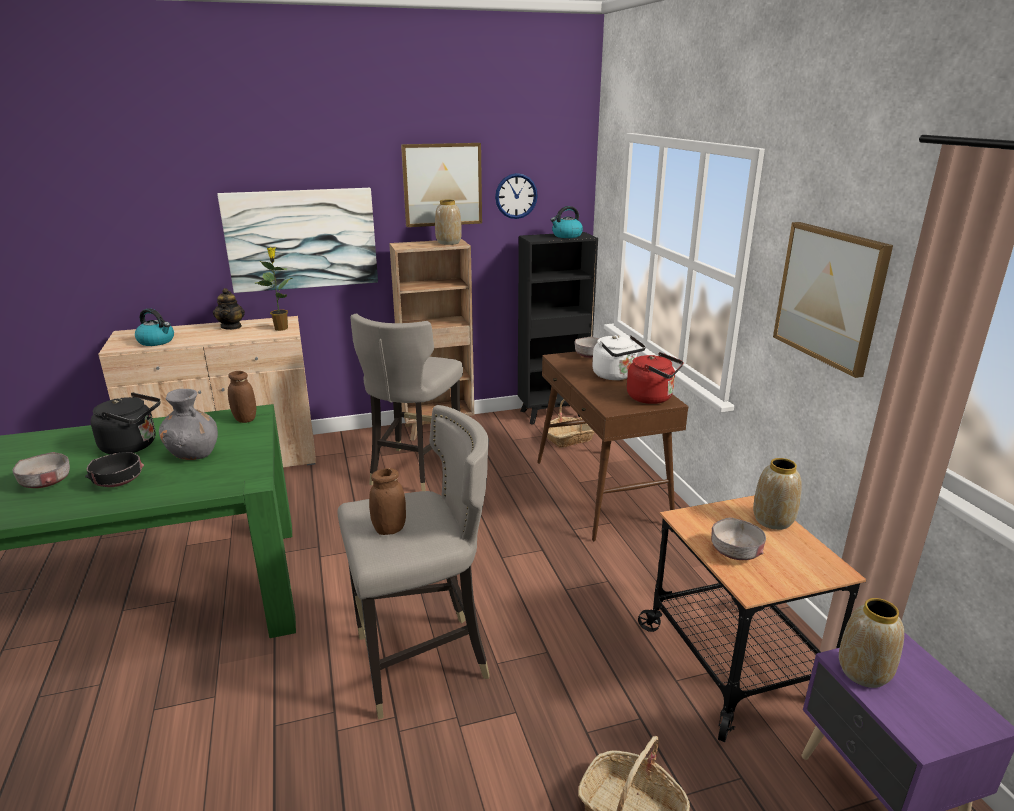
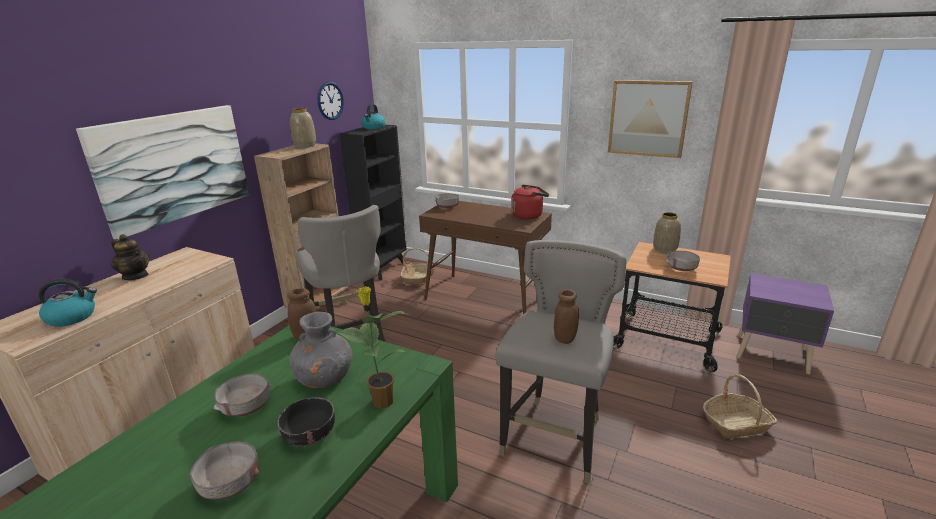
camera: 45 degrees left, 0 degrees up
black kettle [91,393,160,454] -> grey bowl [214,373,271,416]
potted plant [255,247,293,331] -> potted plant moved to [338,286,407,409]
picture [401,143,482,227] -> none
white kettle [592,335,646,380] -> none
vase [839,598,904,688] -> none

